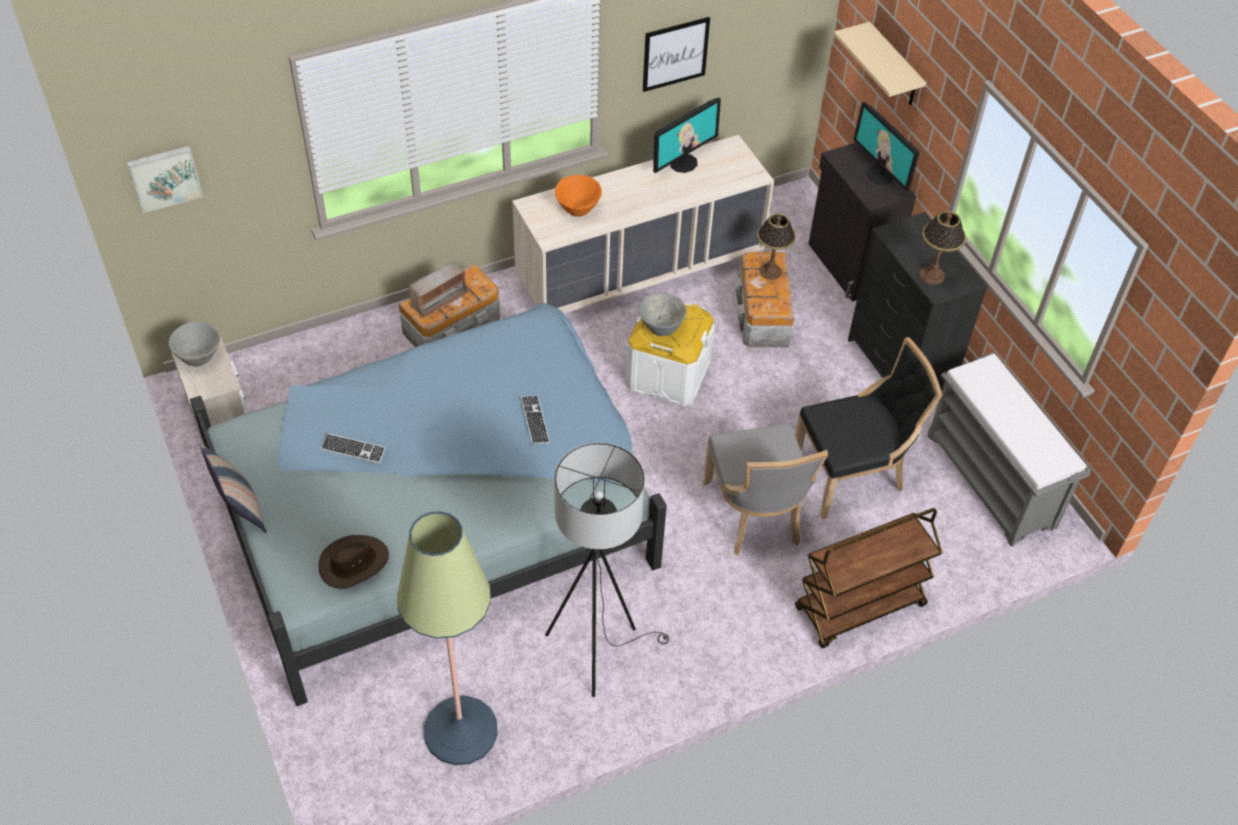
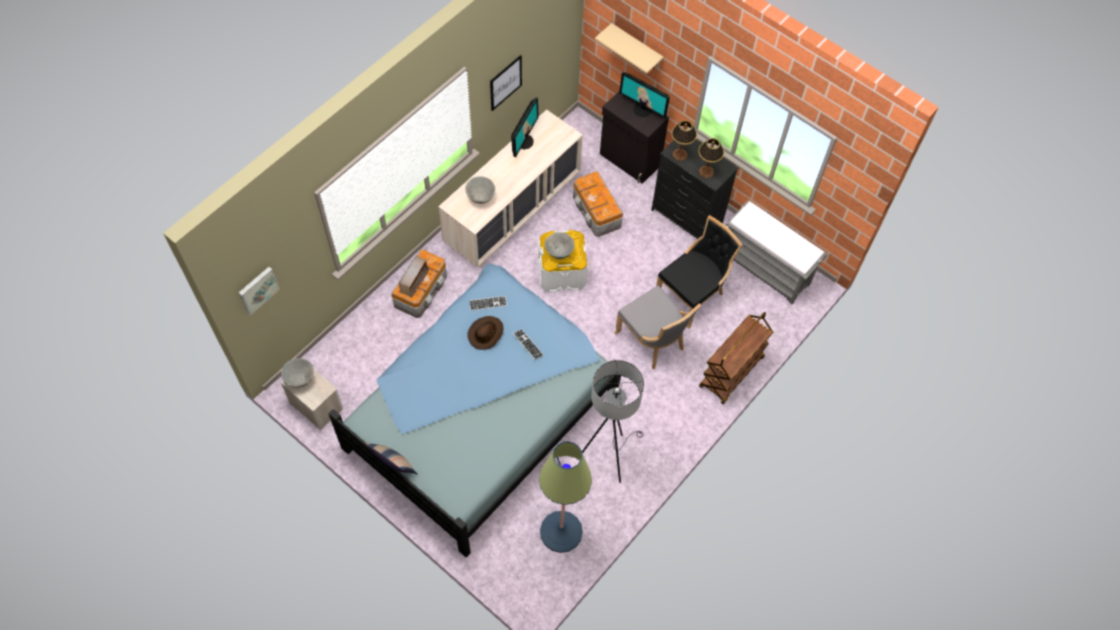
camera: 25 degrees left, 10 degrees up
brown hat [318,535,389,589] -> brown hat moved to [467,316,504,350]
keyboard [321,433,386,463] -> keyboard moved to [469,296,507,311]
orange bowl [555,175,602,217] -> grey bowl [465,176,495,204]
table lamp [757,214,796,280] -> table lamp moved to [671,120,697,161]

